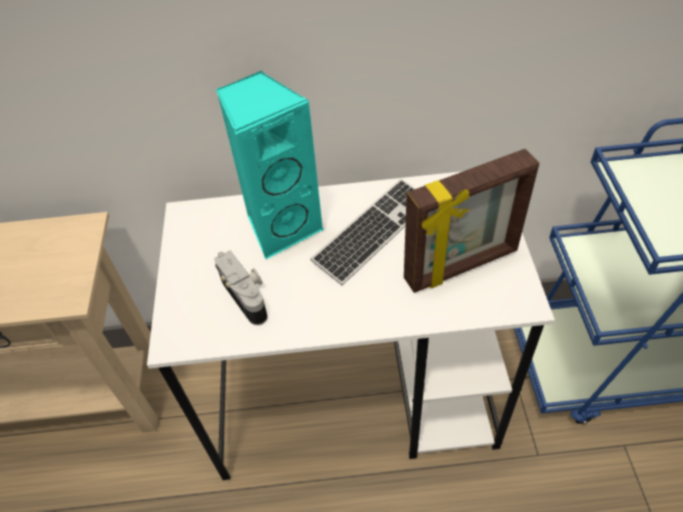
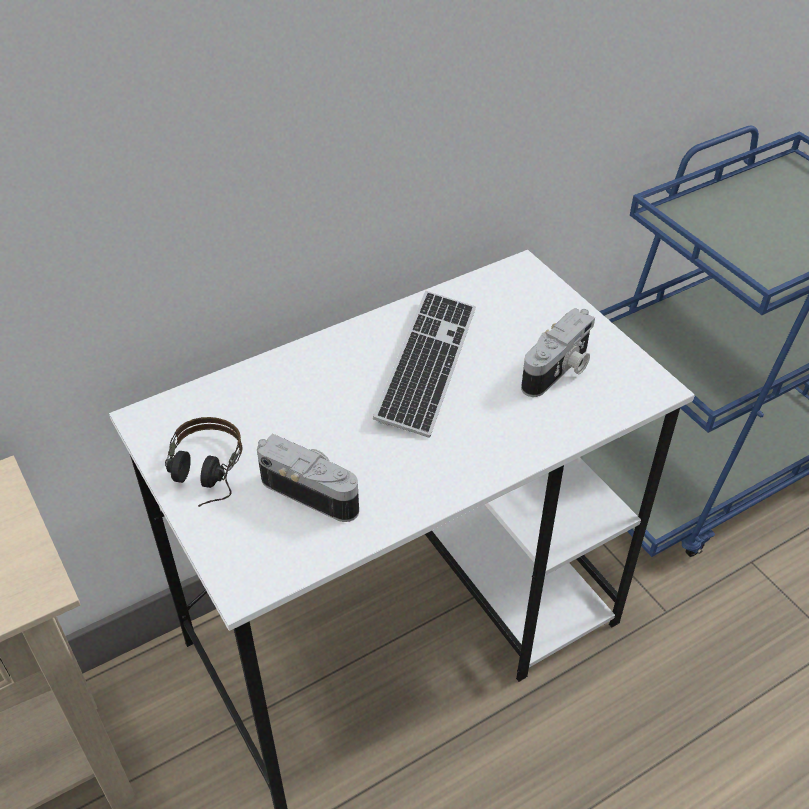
camera: 30 degrees left, 5 degrees down
turquoise speaker [216,71,324,259] -> none
picture frame [404,149,539,293] -> camera [521,308,595,397]
none -> headphones [165,417,243,507]

